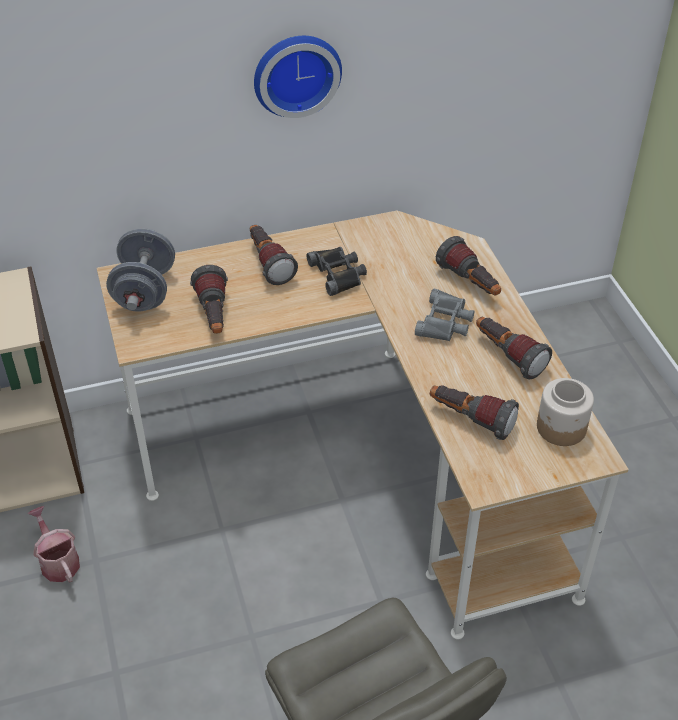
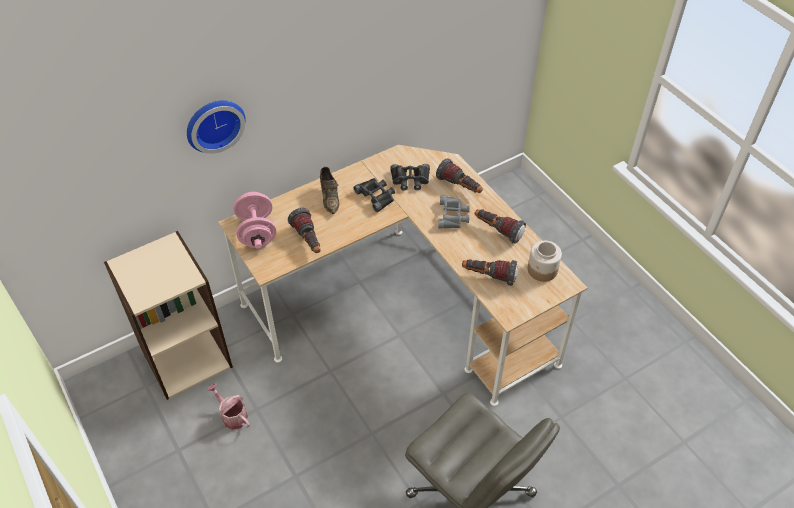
camera: 15 degrees left, 5 degrees up
grey dumbbell [106,229,175,312] -> pink dumbbell [234,192,276,249]
flashlight [250,225,298,285] -> brown shoe [320,167,339,214]
wall clock [254,36,342,118] -> wall clock moved to [187,100,246,154]
none -> black binoculars [390,164,430,191]

